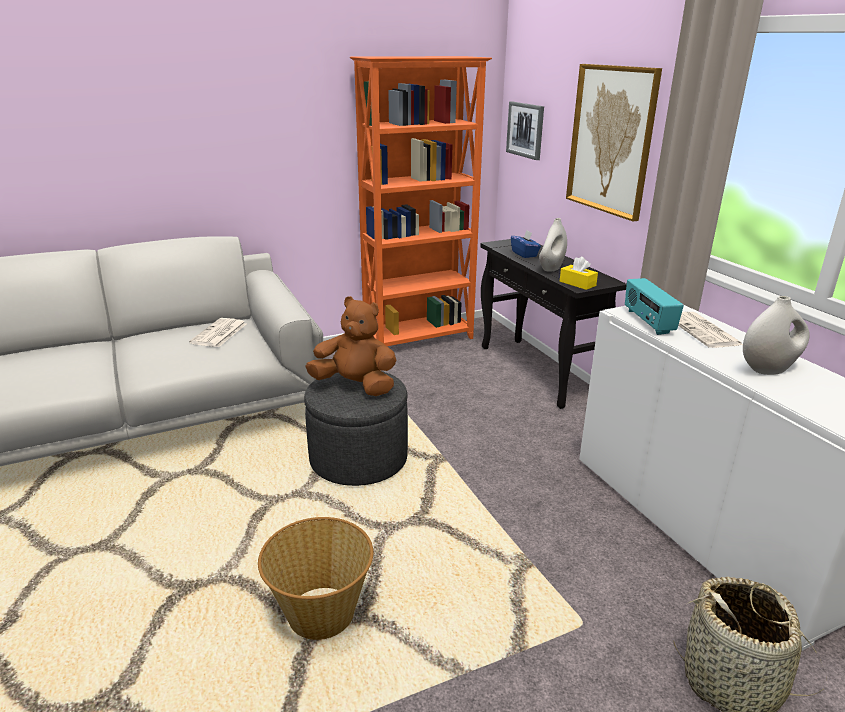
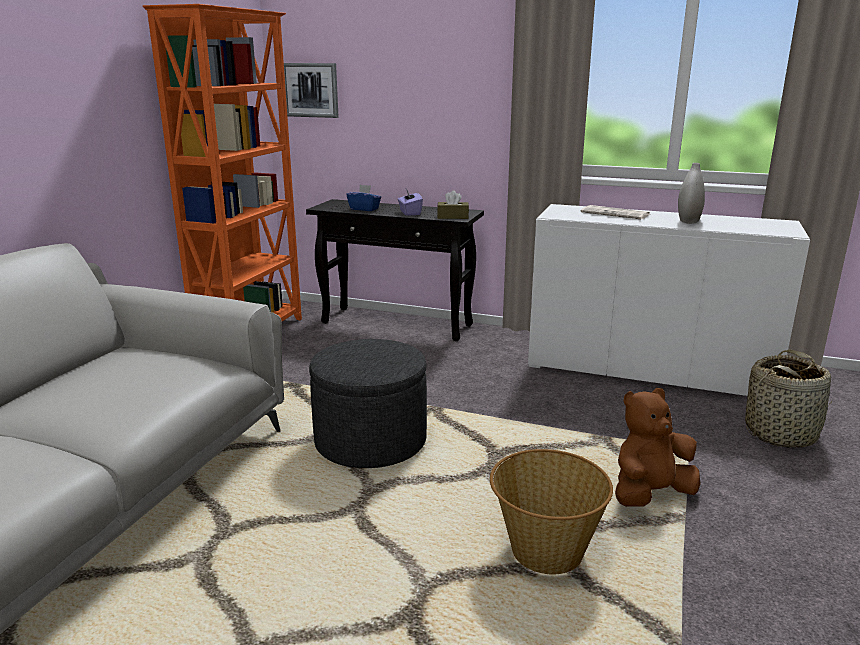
camera: 45 degrees left, 5 degrees down
newspaper [189,318,246,347] -> none
brown plush toy [305,296,396,396] -> brown plush toy moved to [615,388,701,507]
white vase [539,218,567,272] -> purple tissue box [398,189,423,216]
yellow tissue box [560,257,598,290] -> brown tissue box [437,190,469,219]
picture [566,64,662,222] -> none
radio [625,278,684,335] -> none

